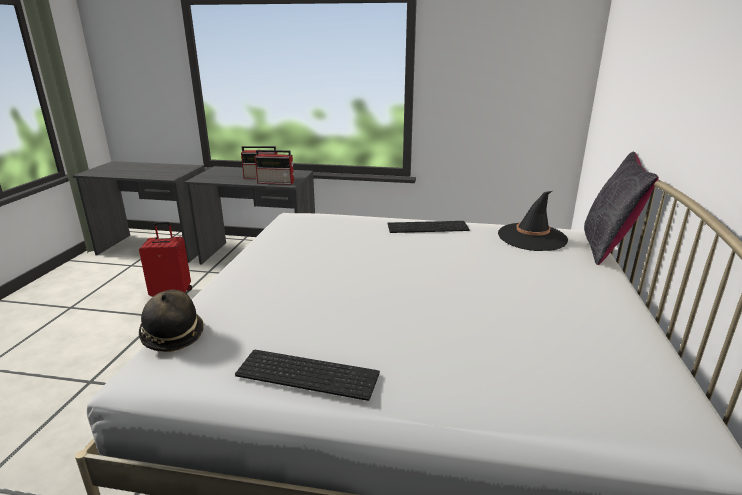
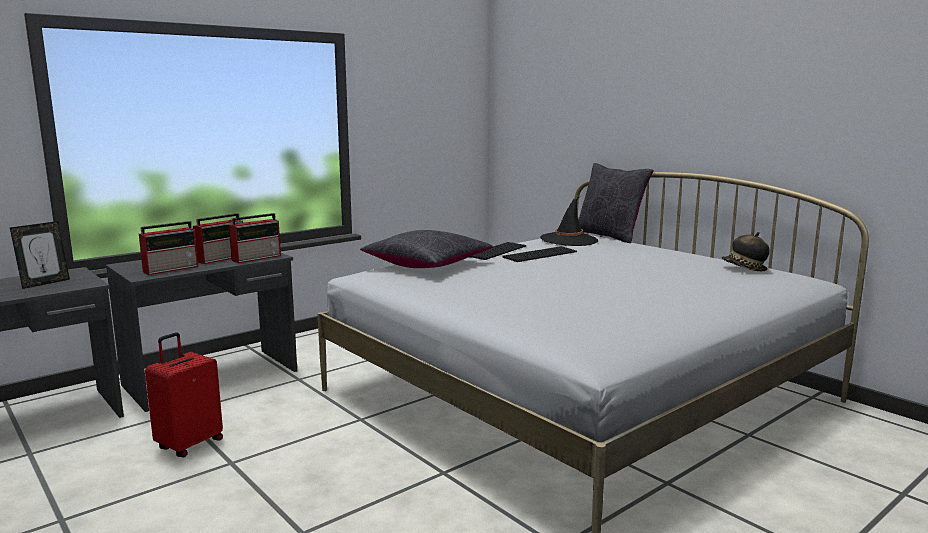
camera: 50 degrees left, 10 degrees down
hat [139,290,204,352] -> hat moved to [722,232,770,271]
keyboard [235,350,380,401] -> keyboard moved to [502,246,577,262]
none -> picture frame [10,221,70,289]
none -> radio [139,221,198,275]
none -> black pillow [360,230,493,268]

